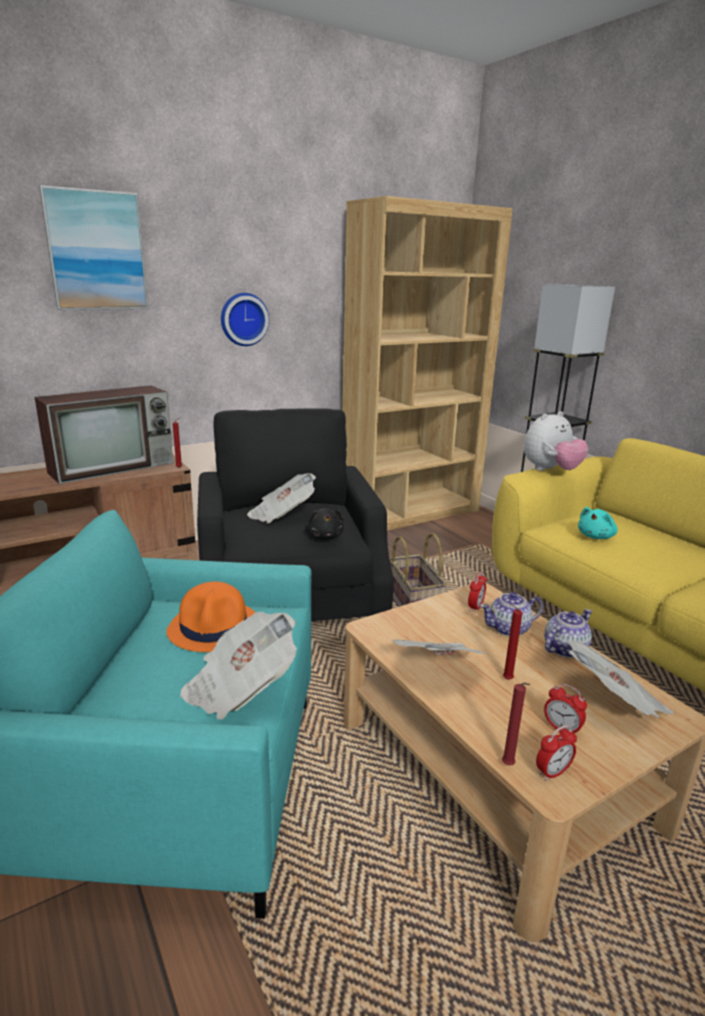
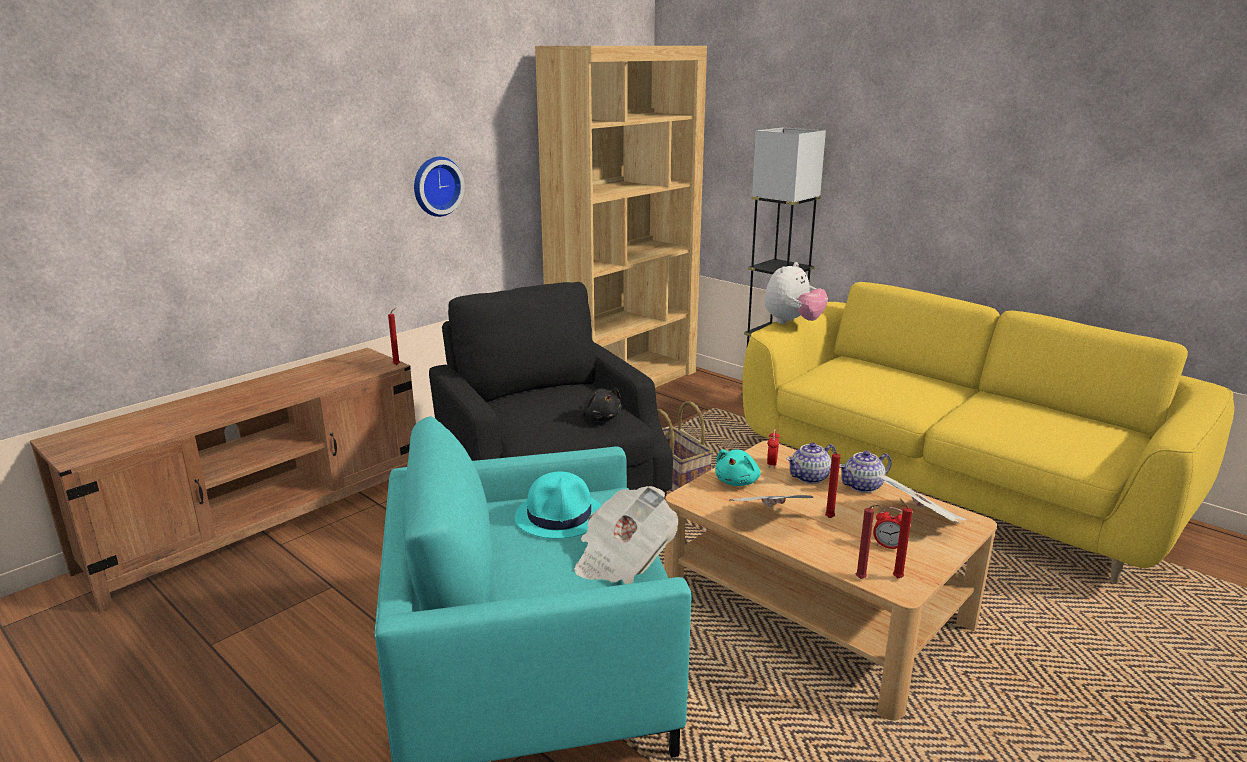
camera: 15 degrees left, 0 degrees up
television [34,385,173,484] -> none
picture [39,185,149,310] -> none
orange hat [166,581,256,652] -> turquoise hat [515,472,602,539]
newspaper [247,473,316,523] -> none
alarm clock [536,725,577,781] -> red candle [893,498,913,578]
teapot [544,609,592,658] -> teapot turned 150 degrees counterclockwise [839,451,892,493]
turquoise plush toy [578,507,618,539] -> turquoise plush toy moved to [715,449,761,486]

